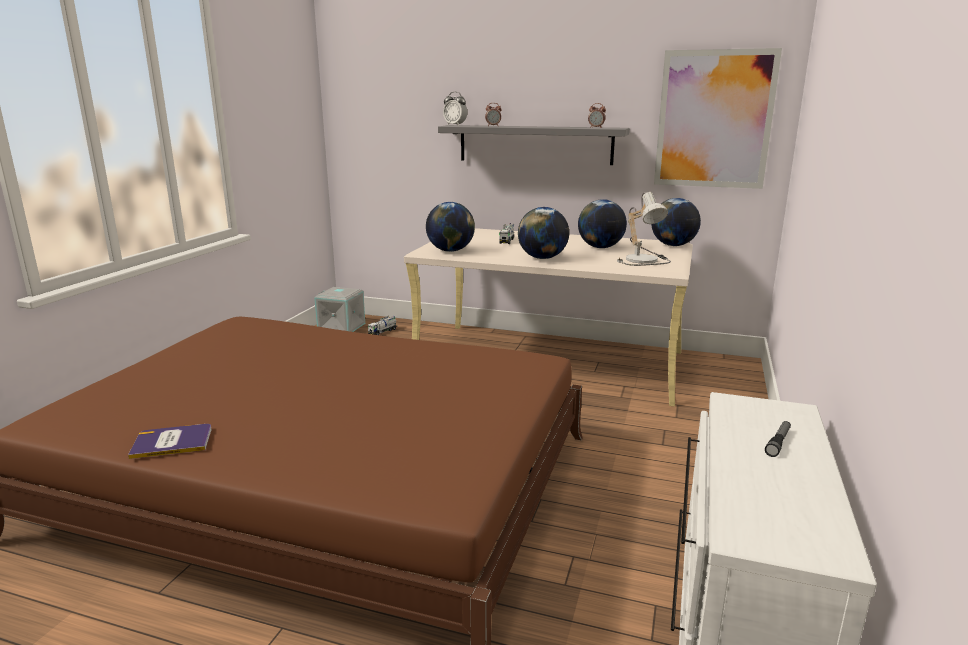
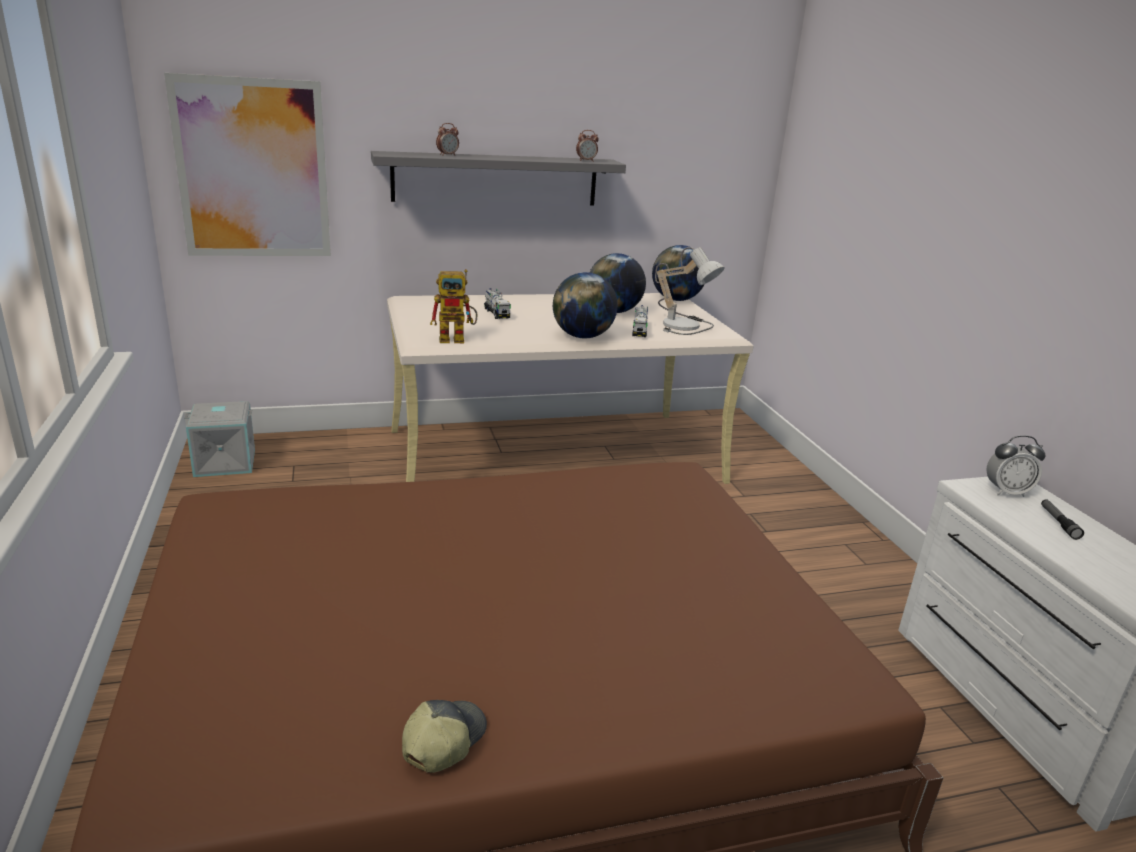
camera: 35 degrees left, 5 degrees up
book [128,424,212,459] -> cap [402,700,487,773]
toy truck [368,316,397,335] -> toy truck moved to [632,305,648,337]
globe [426,202,475,252] -> toy robot [430,269,477,343]
alarm clock [443,92,467,126] -> alarm clock moved to [986,435,1045,497]
picture [654,48,782,189] -> picture moved to [164,73,331,256]

